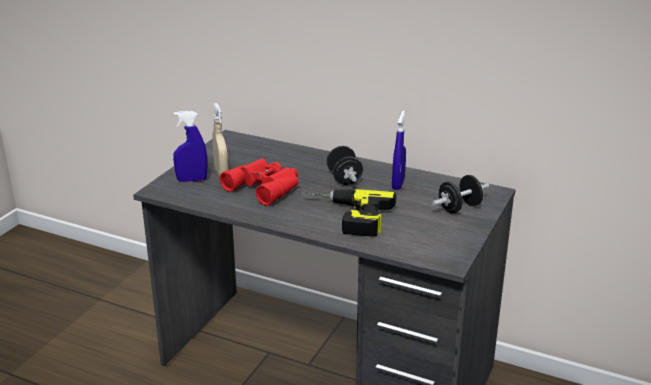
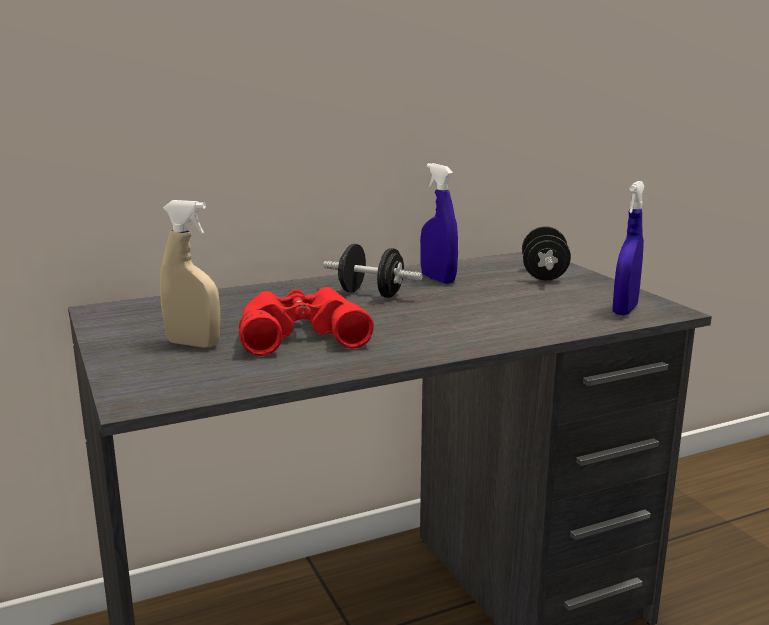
camera: 50 degrees left, 10 degrees down
blue spray bottle [173,111,208,182] -> blue spray bottle moved to [613,181,645,315]
power drill [300,189,397,237] -> none

